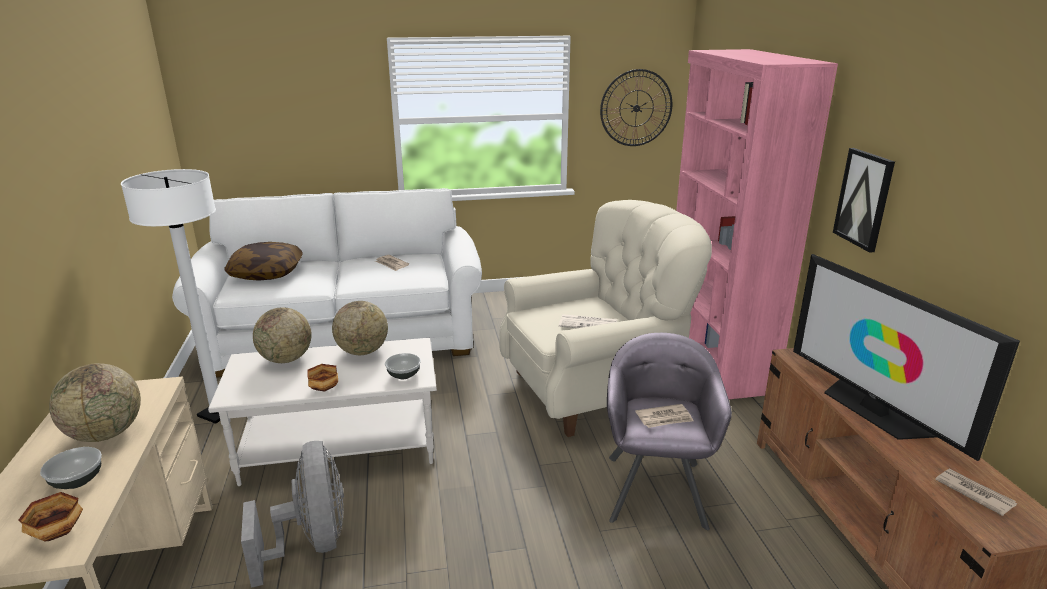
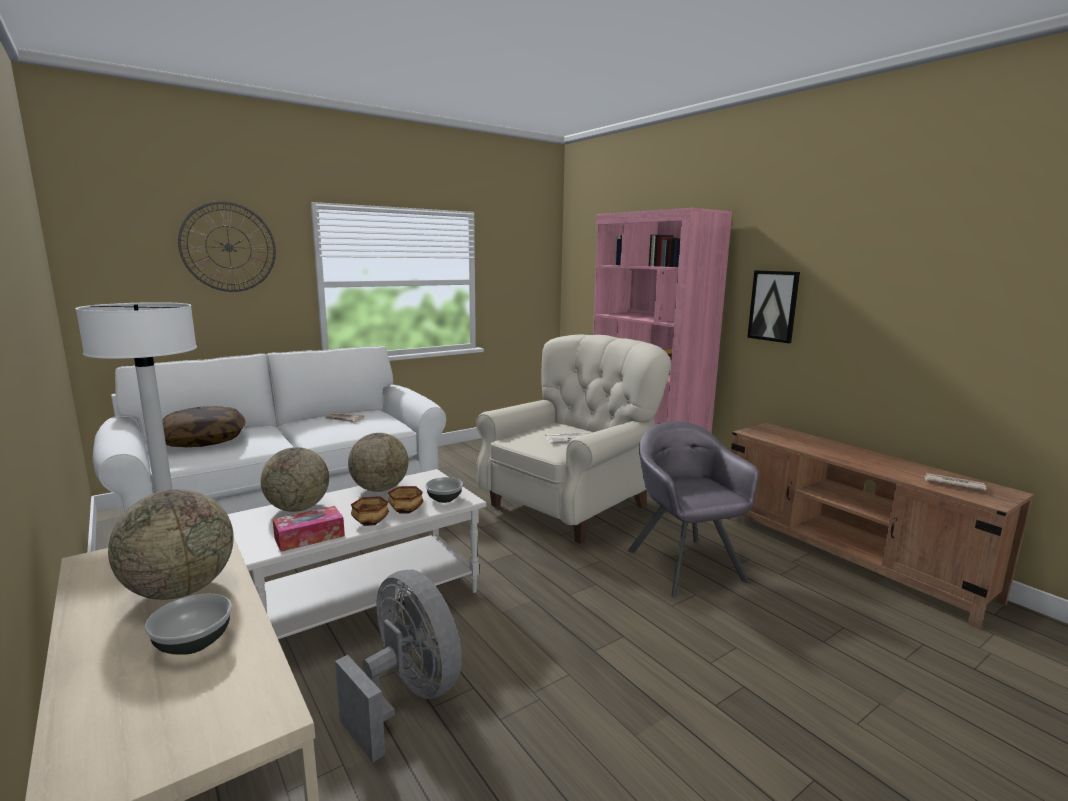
camera: 25 degrees left, 10 degrees down
bowl [18,492,83,541] -> bowl moved to [388,486,424,513]
wall clock [600,69,672,146] -> wall clock moved to [178,201,276,292]
newspaper [635,404,693,428] -> none
television [793,254,1020,461] -> none
none -> tissue box [273,506,345,552]

